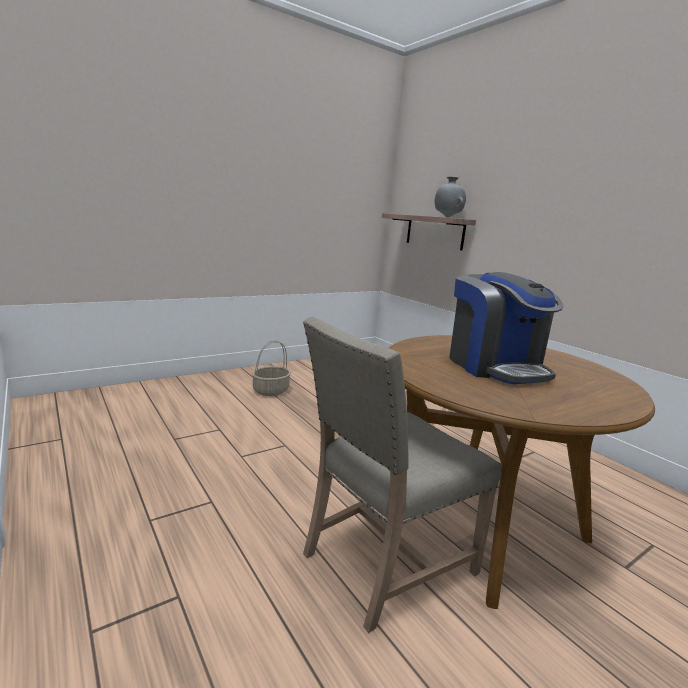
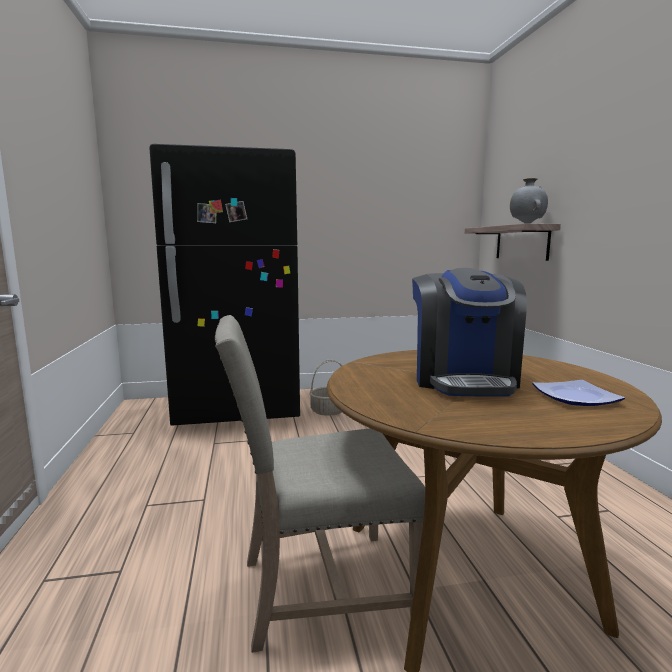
camera: 25 degrees right, 5 degrees down
none -> black fridge [149,144,300,426]
none -> plate [532,380,625,406]

